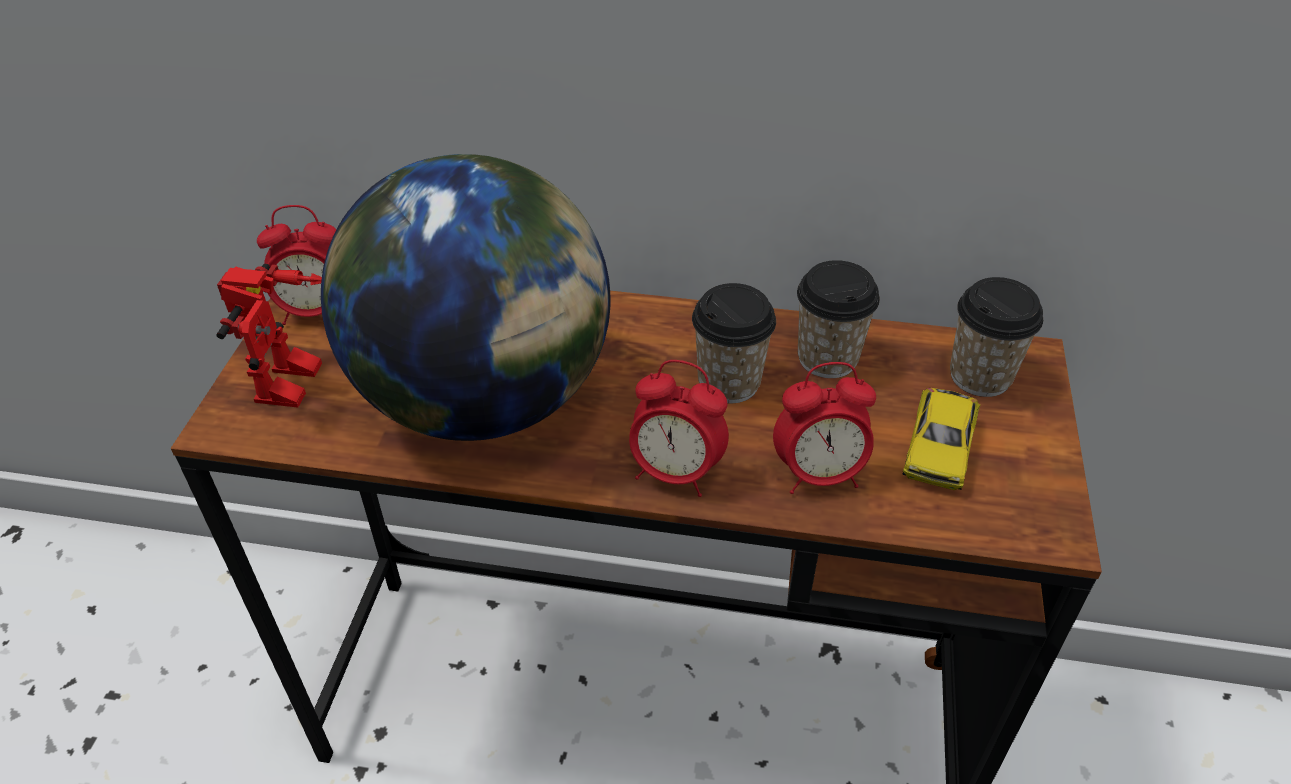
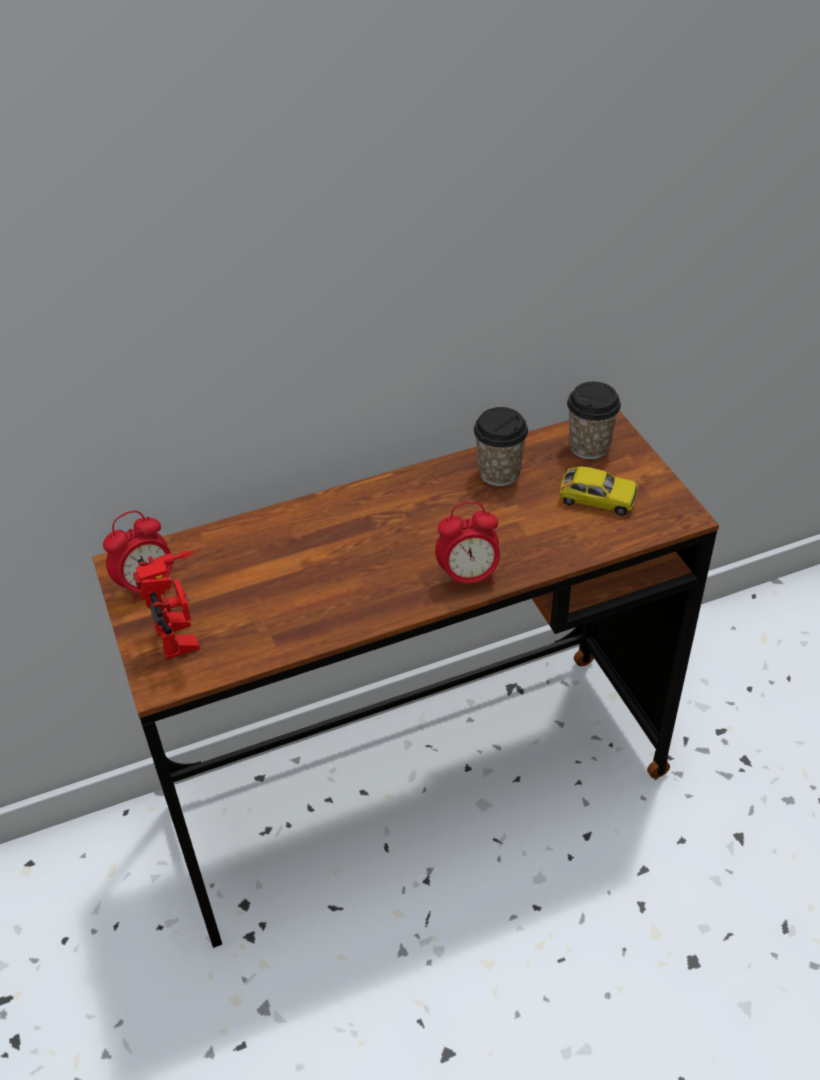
camera: 30 degrees left, 0 degrees up
globe [321,154,611,441] -> none
cup [692,283,776,403] -> none
alarm clock [773,362,876,494] -> none
toy car [902,388,980,490] -> toy car turned 60 degrees counterclockwise [560,466,638,516]

